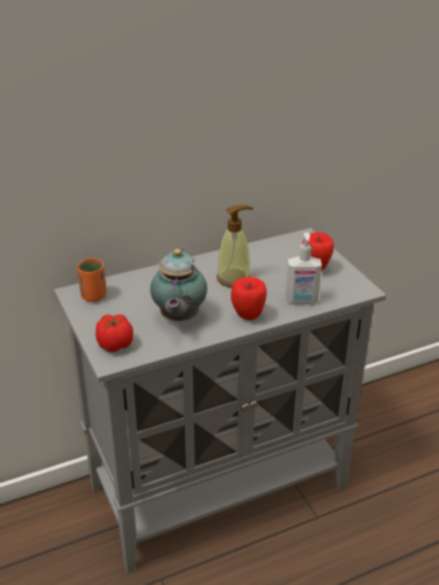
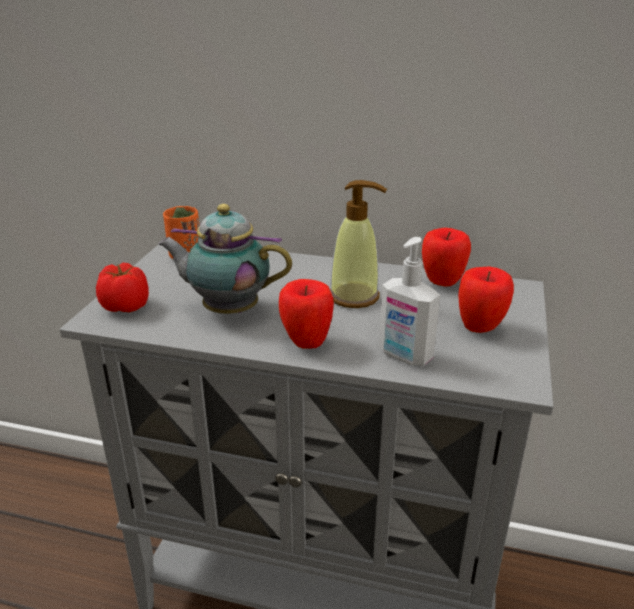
camera: 40 degrees right, 5 degrees down
teapot [150,248,207,321] -> teapot turned 60 degrees clockwise [158,204,292,314]
none -> apple [422,228,471,286]

